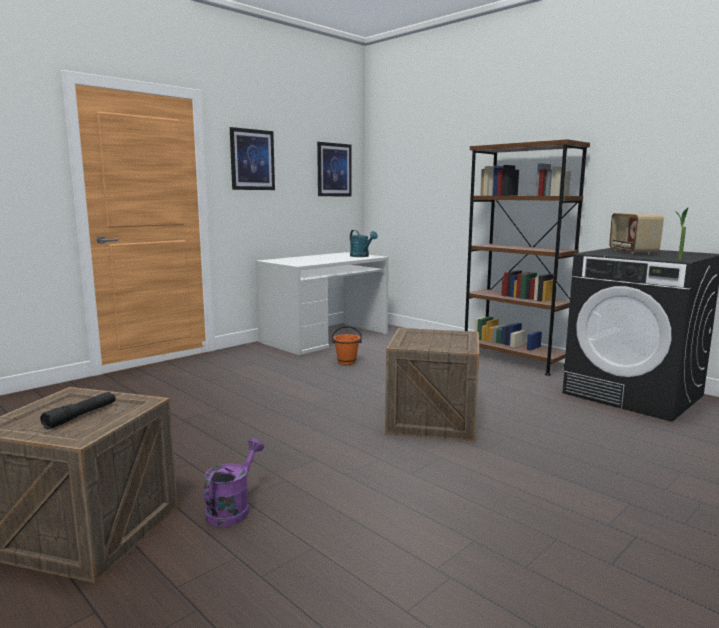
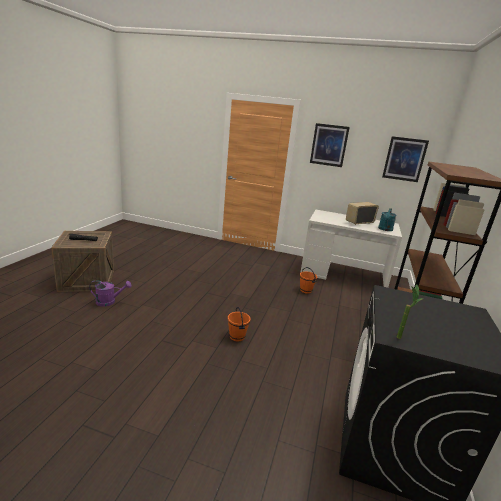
camera: 60 degrees right, 10 degrees up
crate [385,328,479,442] -> orange bucket [228,307,251,342]
radio [609,213,664,255] -> radio moved to [346,202,379,225]

